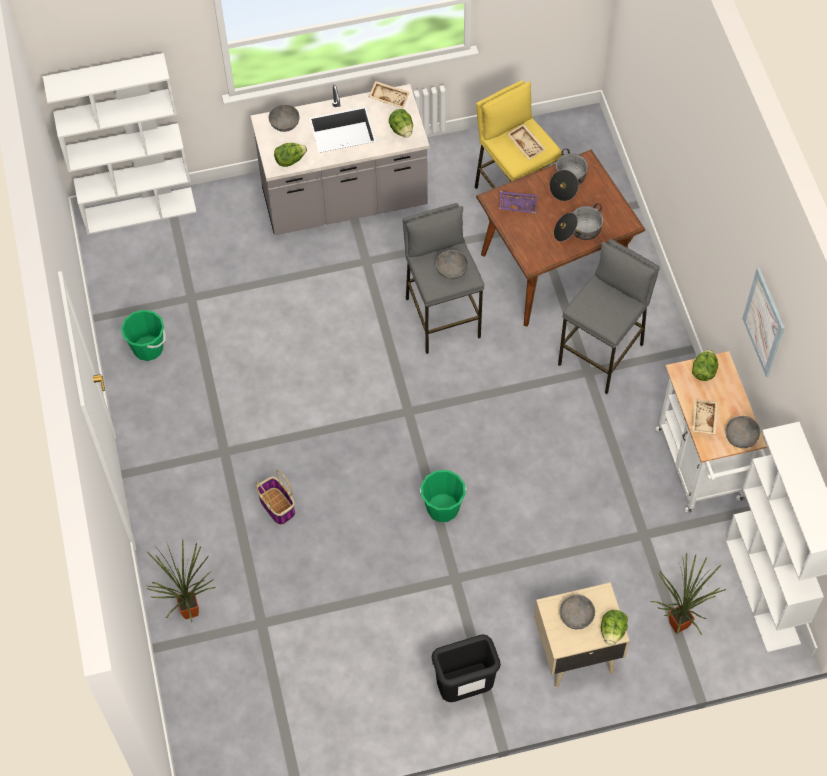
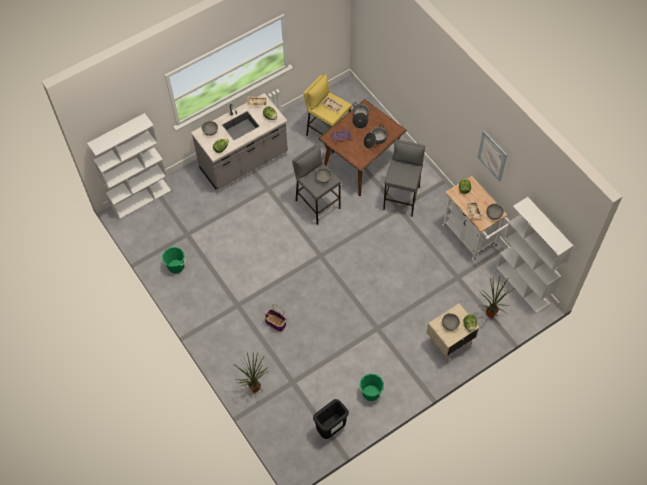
camera: 20 degrees left, 0 degrees up
green bucket [420,470,466,522] -> green bucket moved to [359,373,384,401]
black trash can [431,634,501,702] -> black trash can moved to [313,399,349,439]

